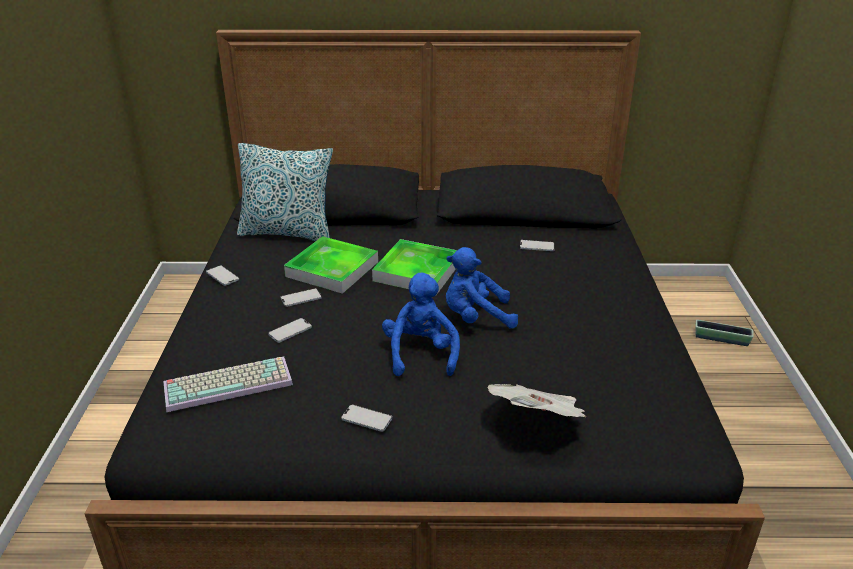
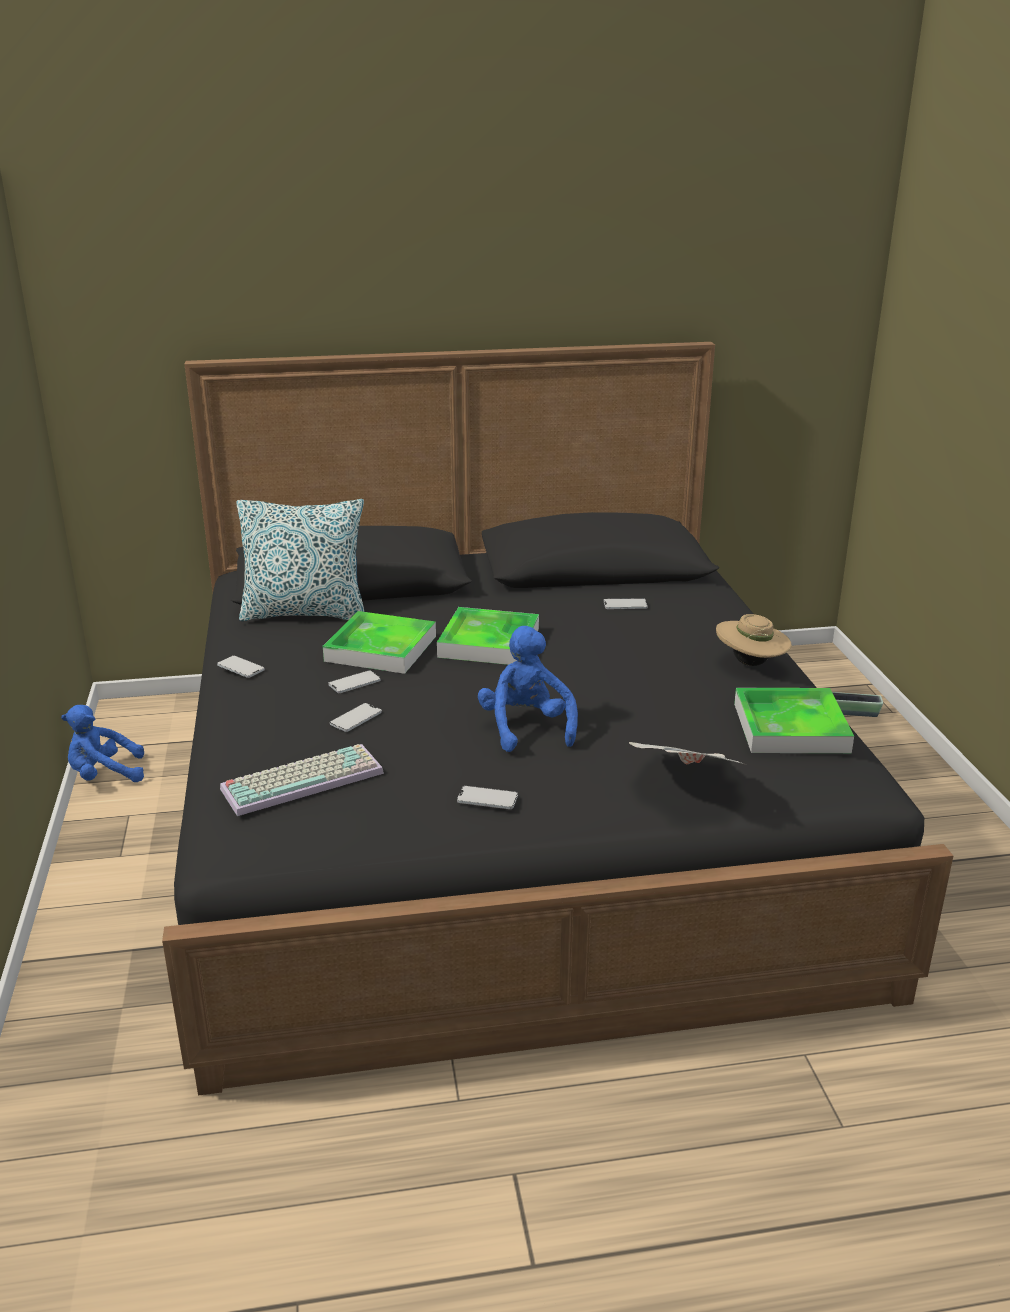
camera: 10 degrees left, 5 degrees down
blue plush toy [446,247,518,329] -> blue plush toy moved to [61,705,144,782]
none -> beige hat [716,614,792,666]
none -> tray [734,688,854,753]

